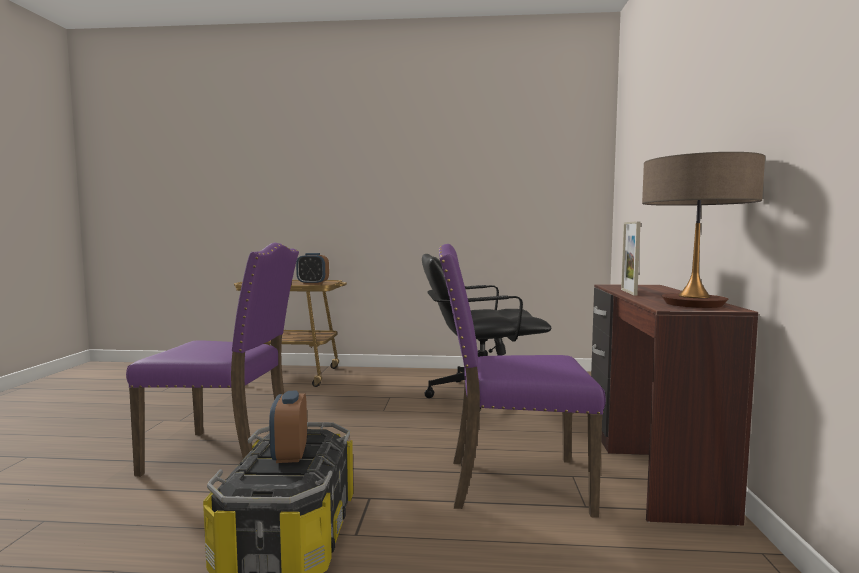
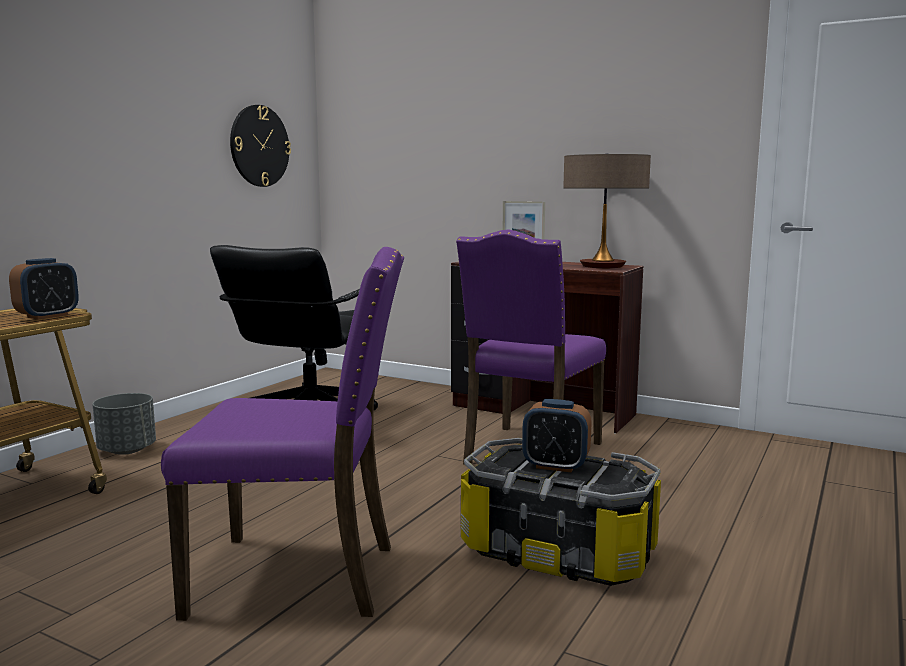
camera: 65 degrees left, 5 degrees up
purple chair [126,243,299,477] -> purple chair turned 60 degrees clockwise [161,247,404,621]
none -> grey planter [92,393,156,455]
none -> wall clock [230,105,291,187]

